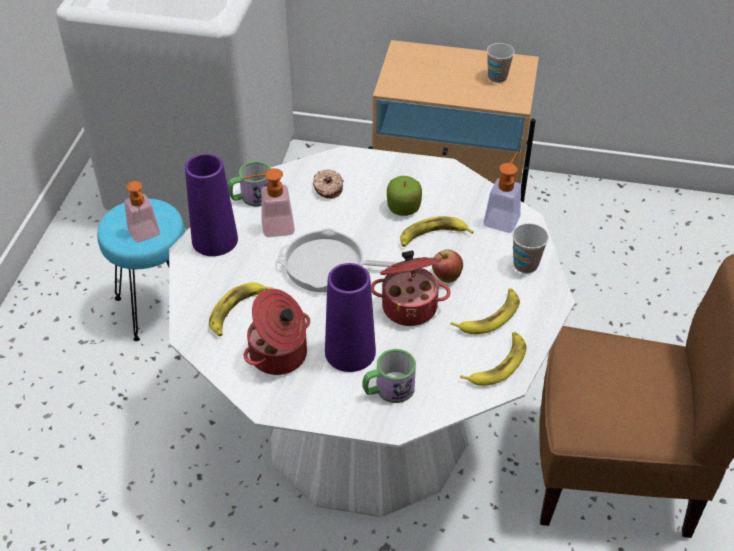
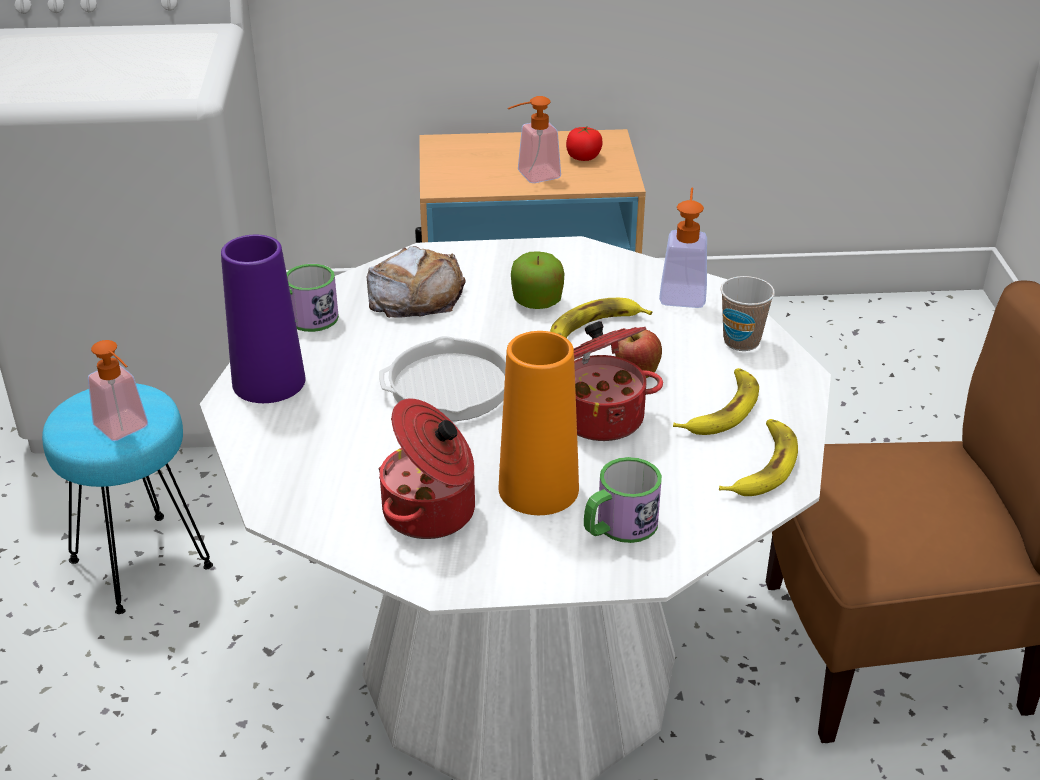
camera: 15 degrees left, 10 degrees down
banana [209,282,273,337] -> none
soap dispenser [243,168,295,237] -> soap dispenser moved to [508,96,561,183]
donut [313,170,344,199] -> bread [367,246,466,318]
purple vase [325,263,376,372] -> orange vase [499,331,579,515]
cup [487,43,515,83] -> tomato [566,126,603,161]

